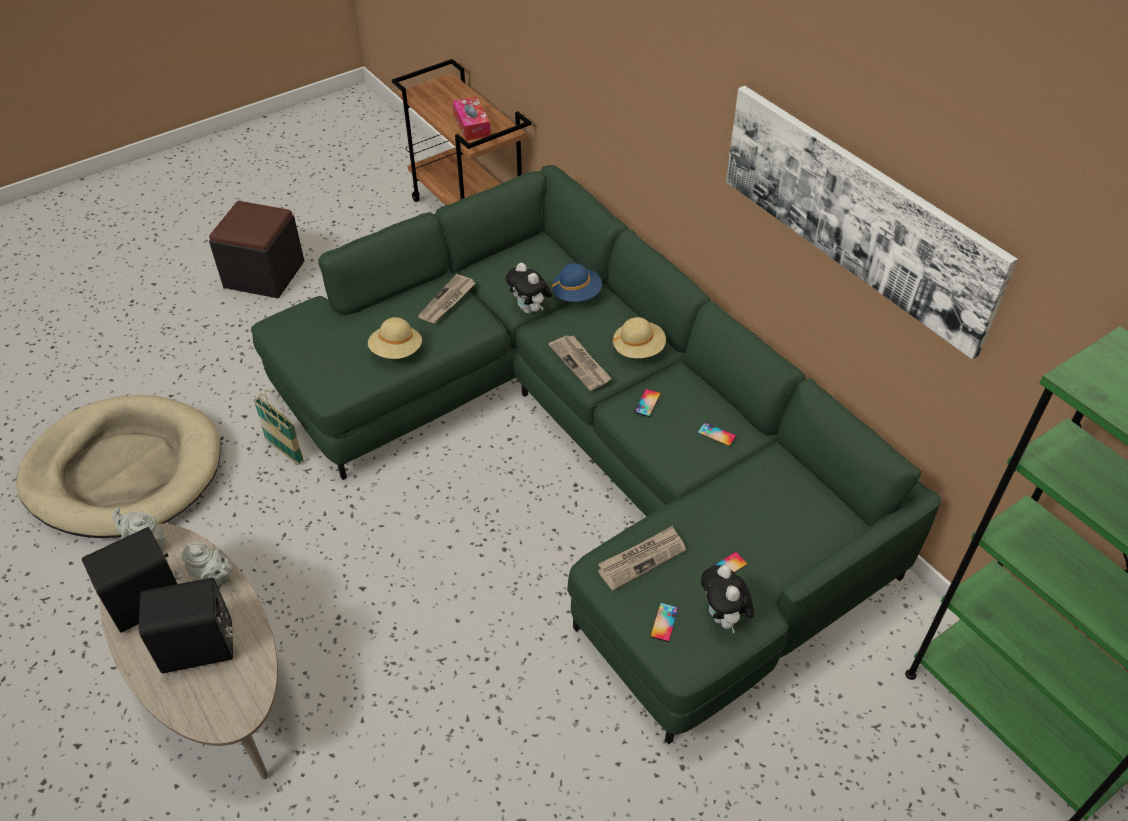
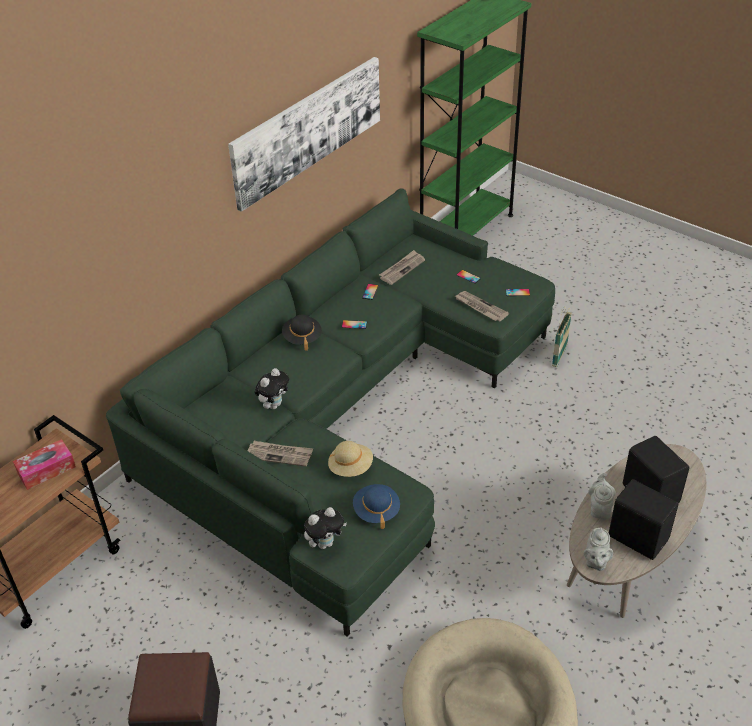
camera: 105 degrees left, 5 degrees down
basket [253,390,304,465] -> basket moved to [552,307,572,367]
newspaper [549,335,612,391] -> newspaper moved to [379,250,425,285]
blue hat [552,263,602,302] -> blue hat moved to [353,484,400,529]
beige hat [612,317,666,358] -> black hat [282,315,322,351]
plush toy [701,565,754,633] -> plush toy moved to [304,507,347,549]

